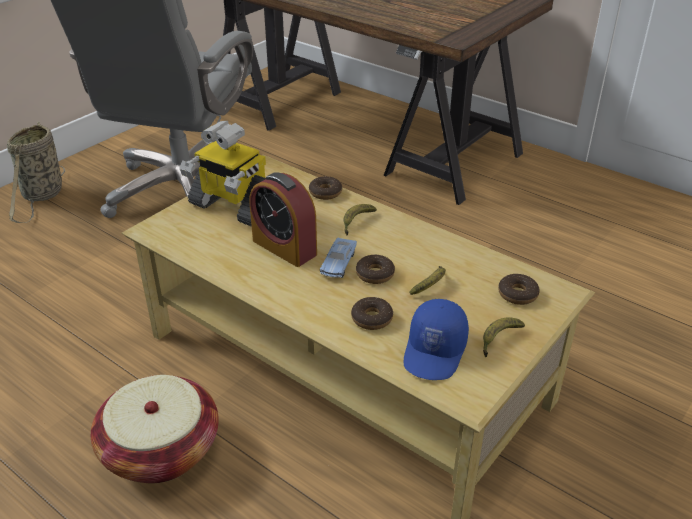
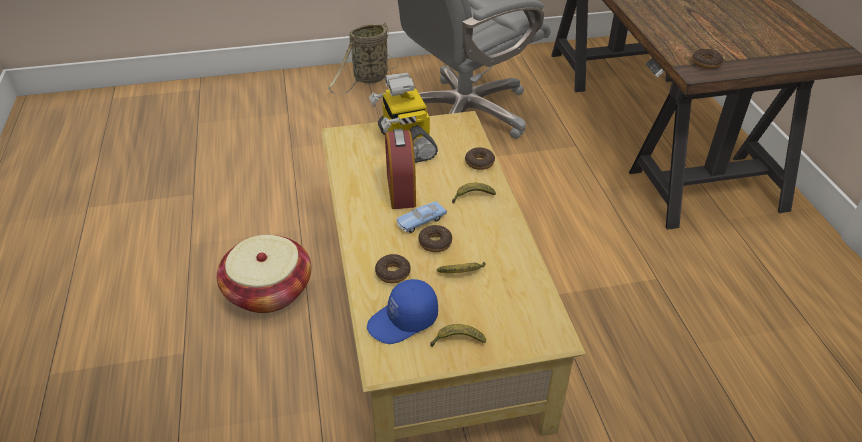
camera: 40 degrees right, 5 degrees up
donut [498,274,540,305] -> donut moved to [692,49,723,69]

